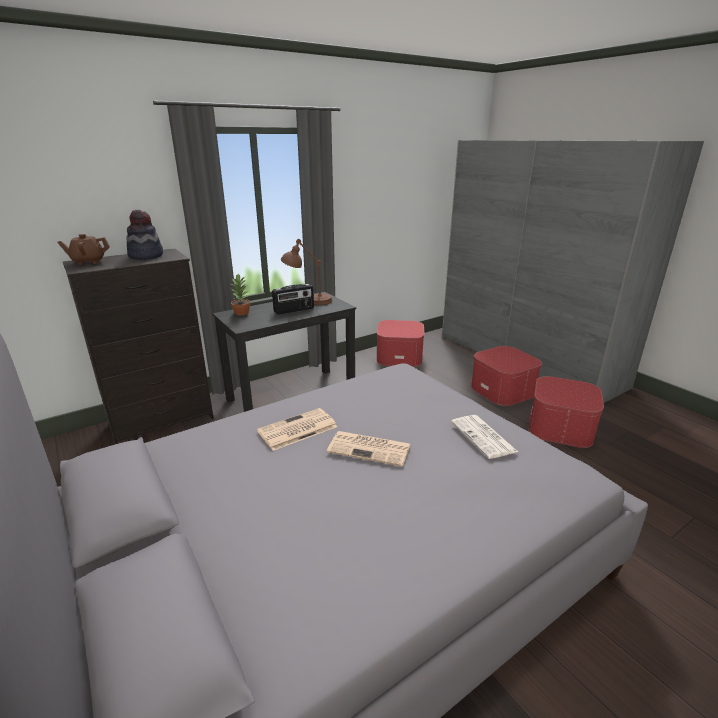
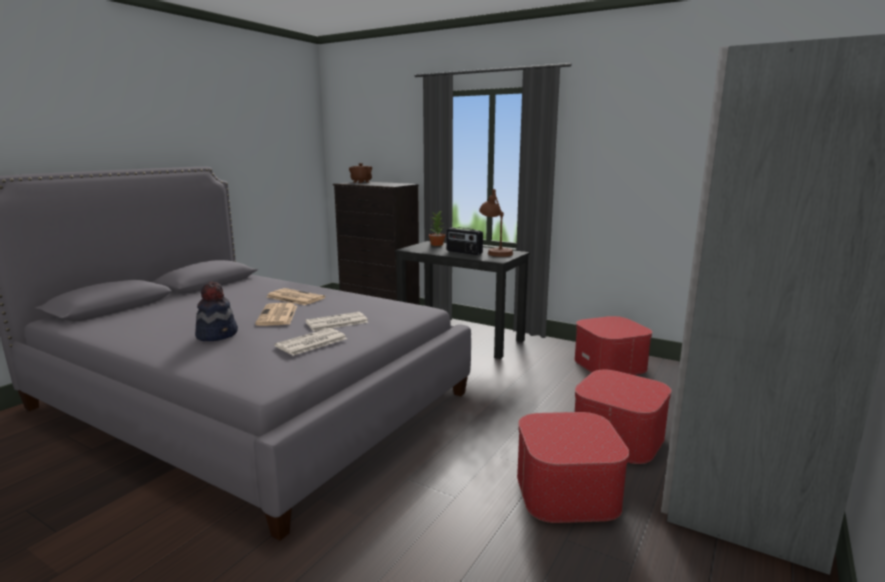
camera: 65 degrees right, 10 degrees down
hat [126,210,163,260] -> hat moved to [195,282,238,341]
none -> newspaper [305,312,369,331]

